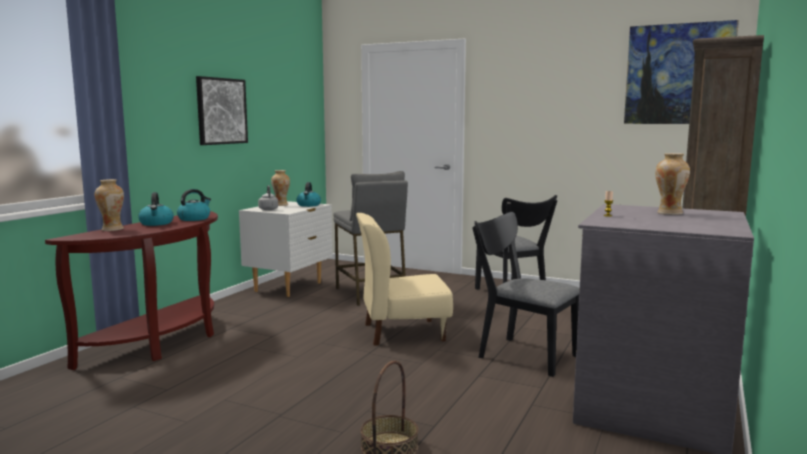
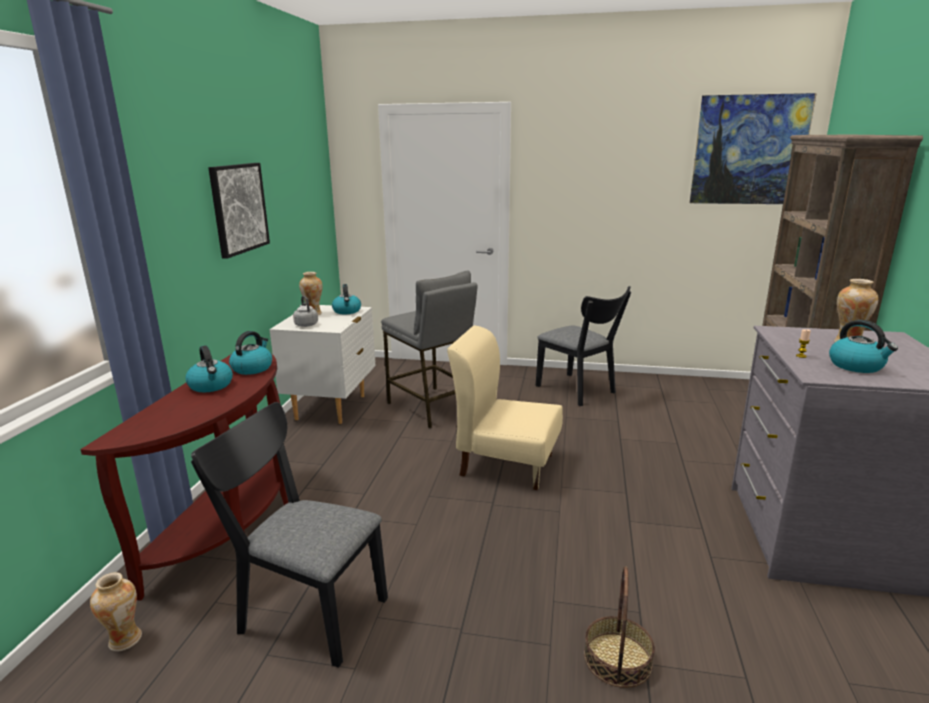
camera: 15 degrees left, 10 degrees up
vase [95,179,124,231] -> vase moved to [90,572,142,651]
beige chair [356,213,453,346] -> beige chair turned 45 degrees clockwise [447,326,563,490]
black chair [473,212,579,377] -> black chair moved to [191,402,388,668]
none -> kettle [829,320,898,373]

